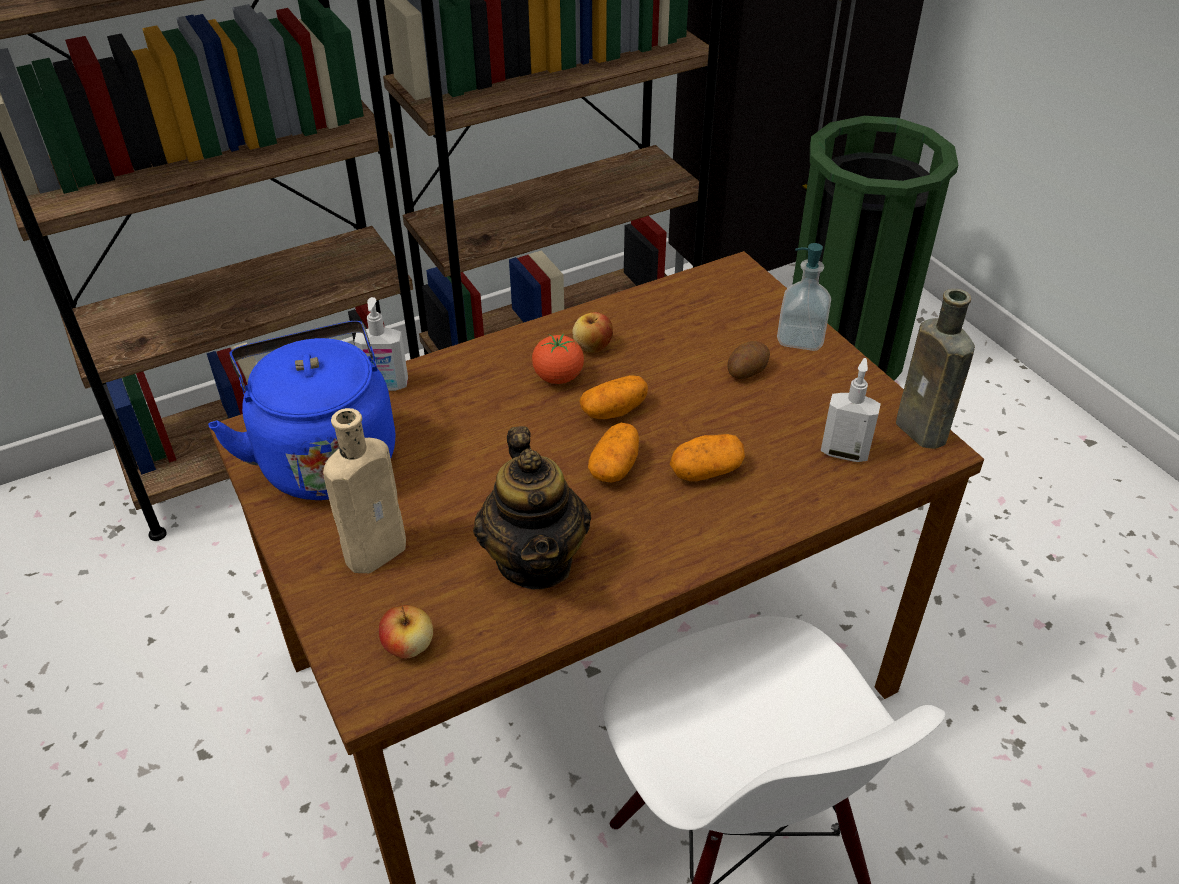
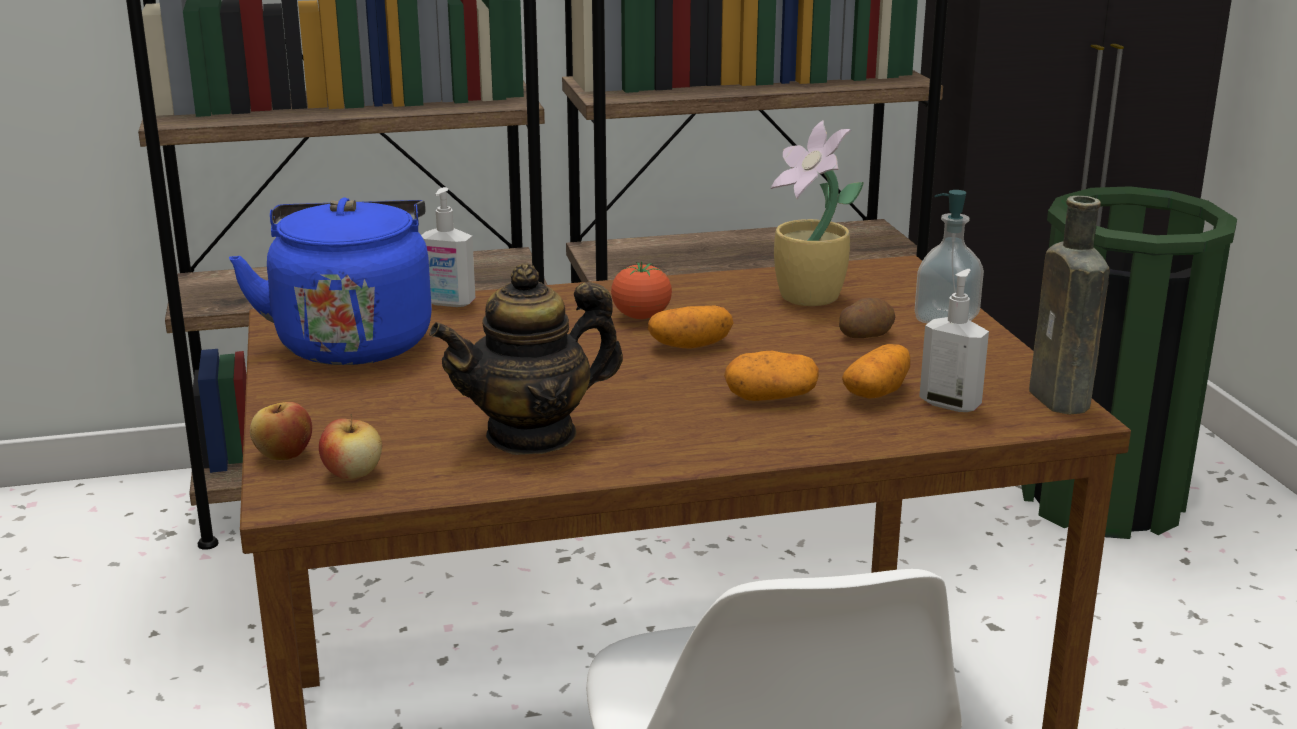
camera: 15 degrees right, 20 degrees down
beige bottle [323,408,406,573] -> none
teapot [473,426,591,590] -> teapot turned 60 degrees clockwise [429,263,623,455]
apple [572,312,613,353] -> apple moved to [250,402,312,460]
potato [588,423,639,483] -> potato moved to [842,344,910,398]
none -> potted plant [771,120,864,306]

